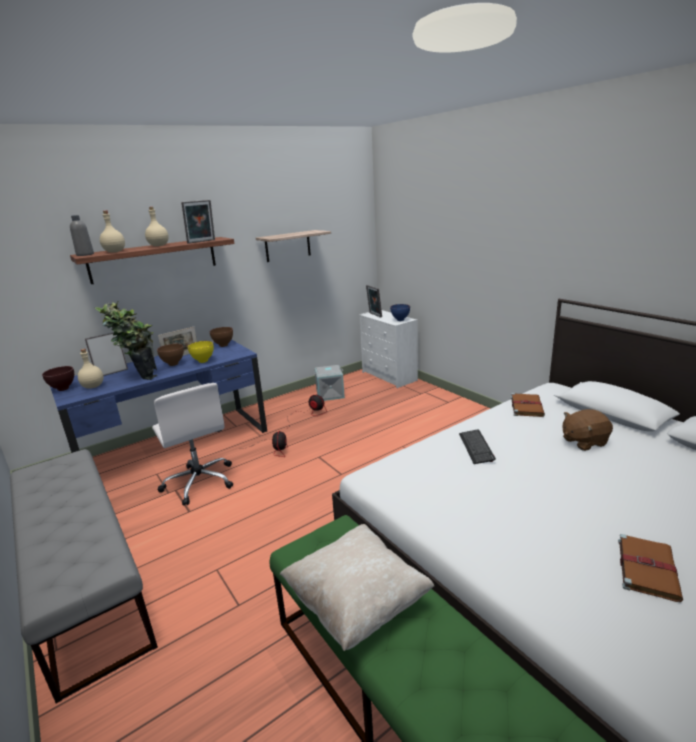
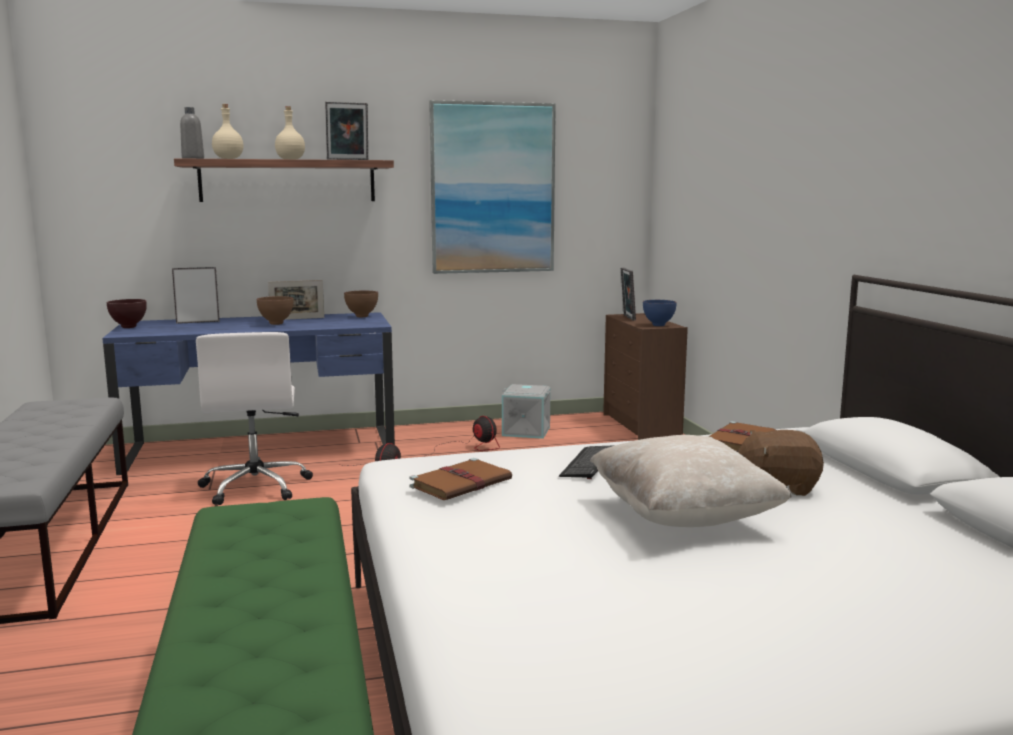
camera: 20 degrees right, 10 degrees down
beige bottle [78,349,104,389] -> none
potted plant [95,300,157,380] -> none
yellow bowl [188,341,214,363] -> none
shelf [256,230,331,262] -> picture [429,100,556,274]
beige pillow [280,524,434,651] -> beige pillow moved to [590,435,792,527]
white dresser [359,310,418,388] -> brown dresser [603,313,688,440]
brown book [618,534,683,602] -> brown book moved to [409,458,512,500]

